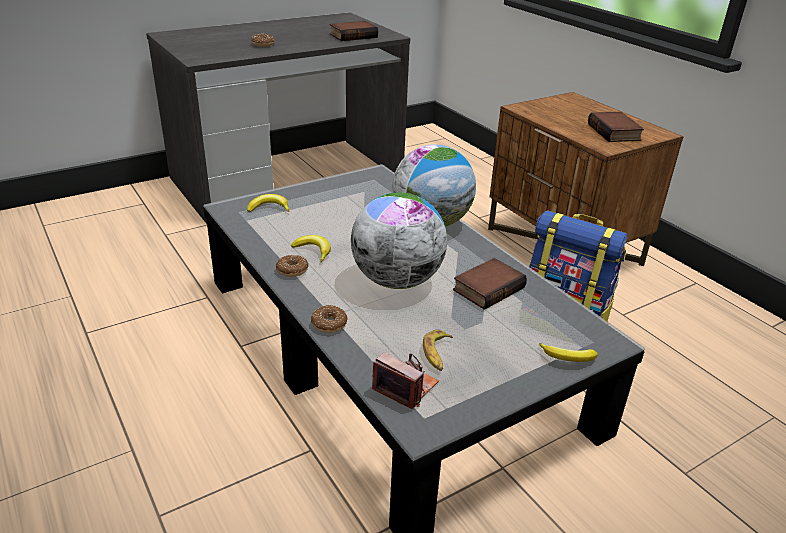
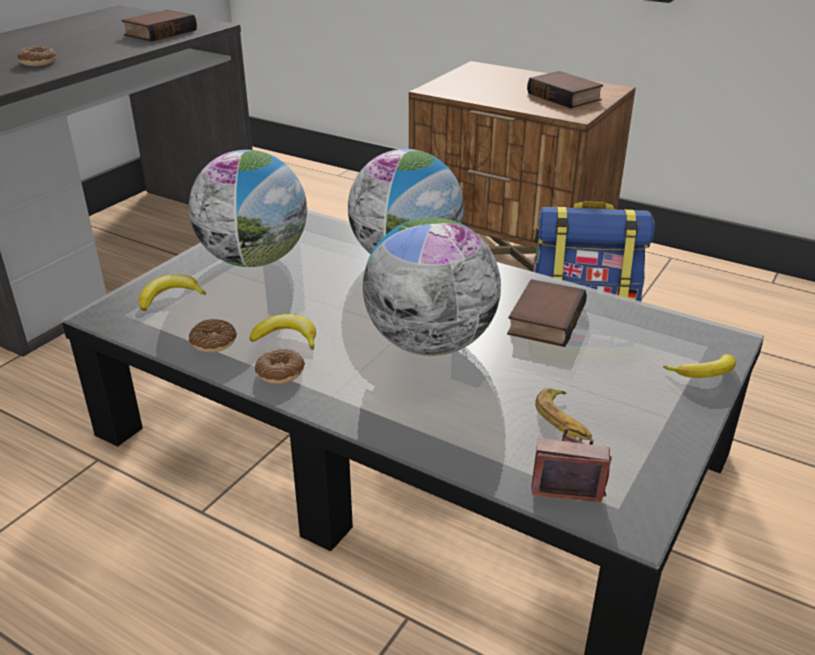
camera: 25 degrees left, 0 degrees up
donut [311,305,348,333] -> donut moved to [189,319,237,353]
none -> globe [189,150,307,267]

